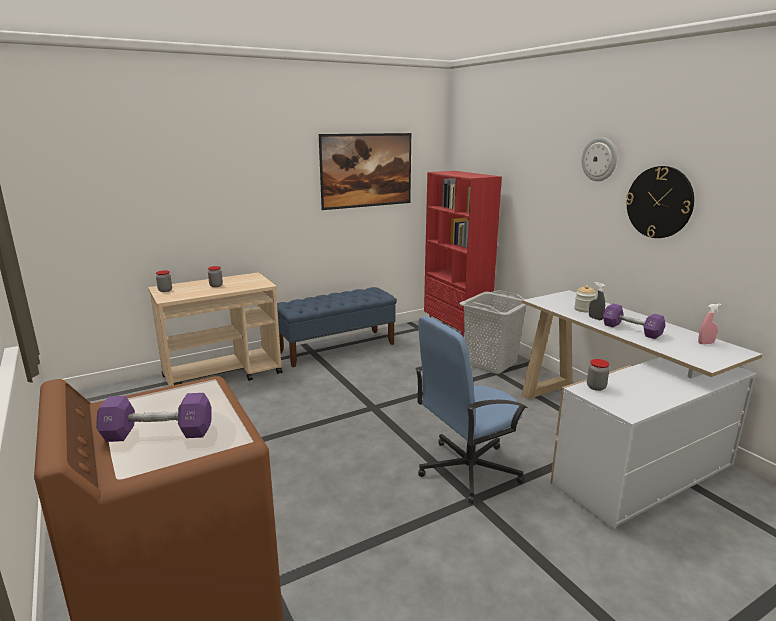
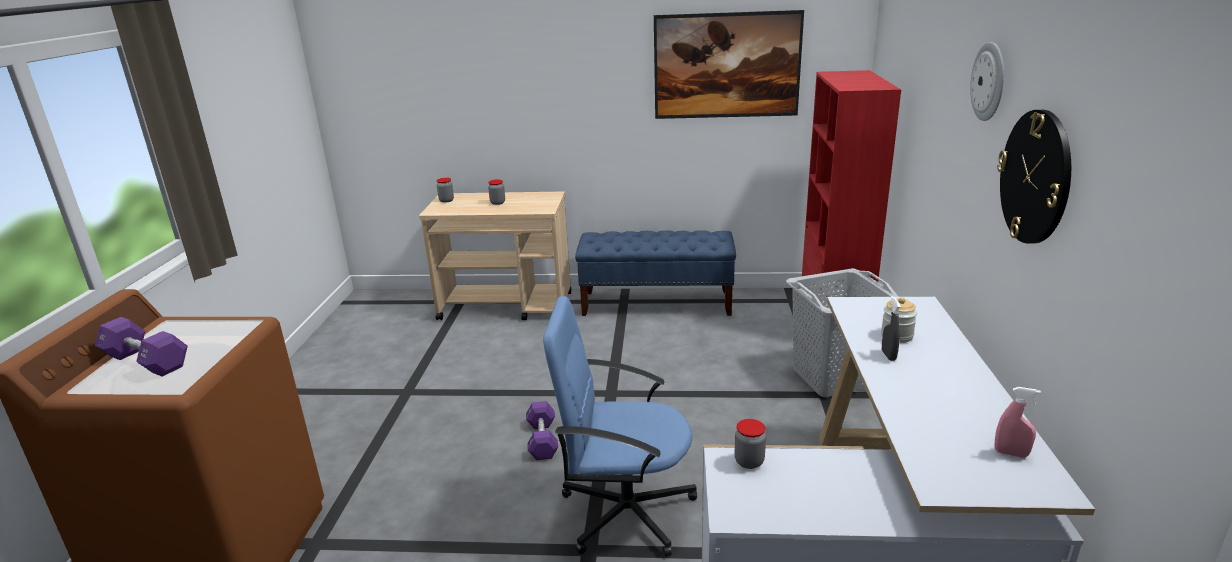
camera: 35 degrees right, 5 degrees up
purple dumbbell [603,304,665,339] -> purple dumbbell moved to [526,401,558,460]

